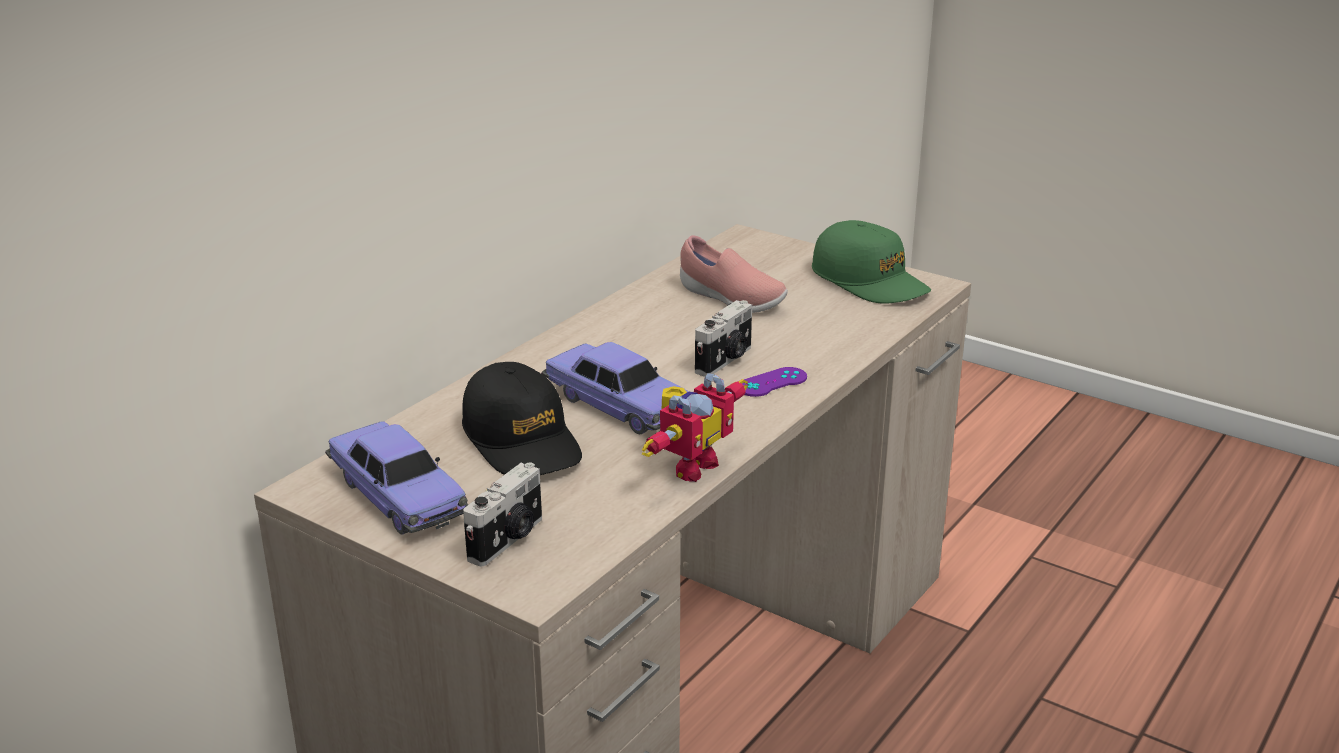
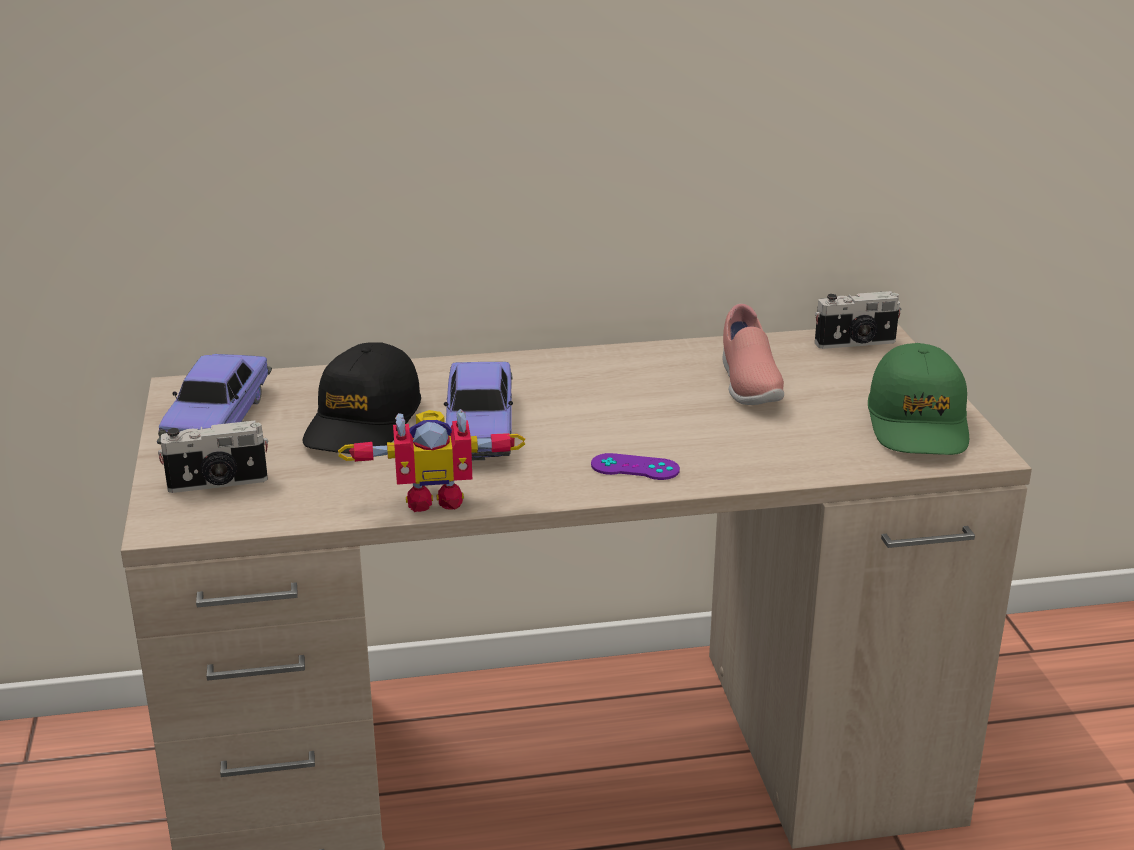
camera: 45 degrees right, 0 degrees up
camera [695,300,752,377] -> camera moved to [815,291,902,349]

